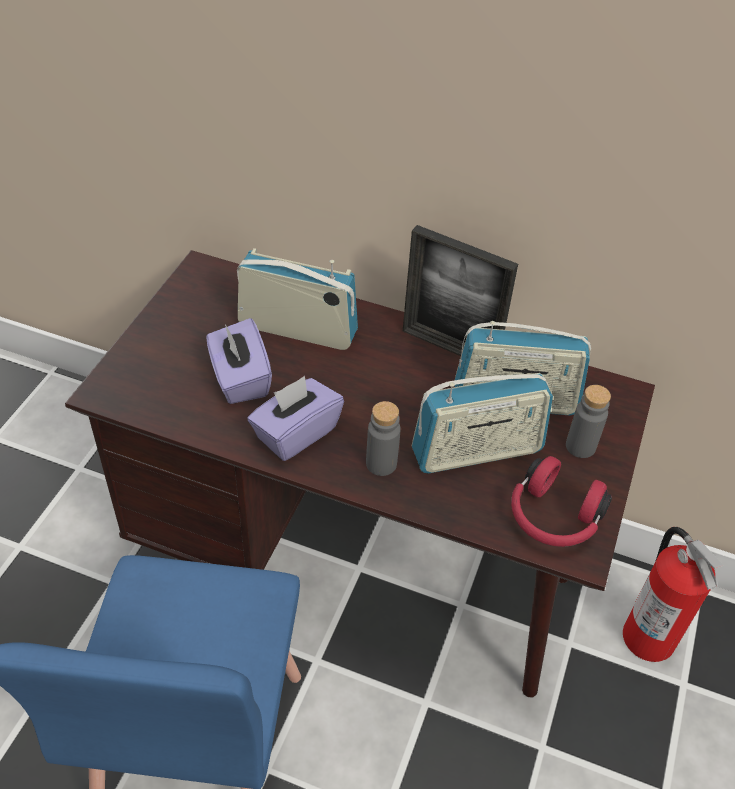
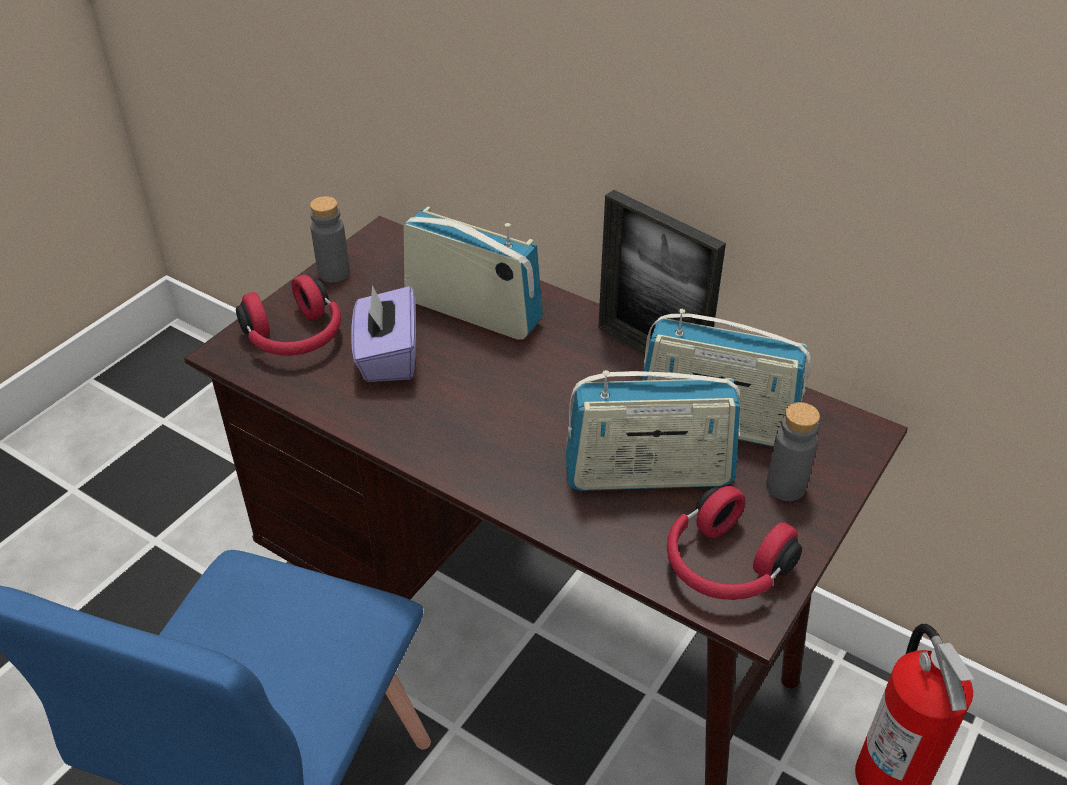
camera: 15 degrees right, 5 degrees down
purple tissue box [247,376,344,461] -> none
grey bottle [366,401,401,476] -> grey bottle moved to [310,196,350,283]
none -> red headphones [236,275,341,356]

